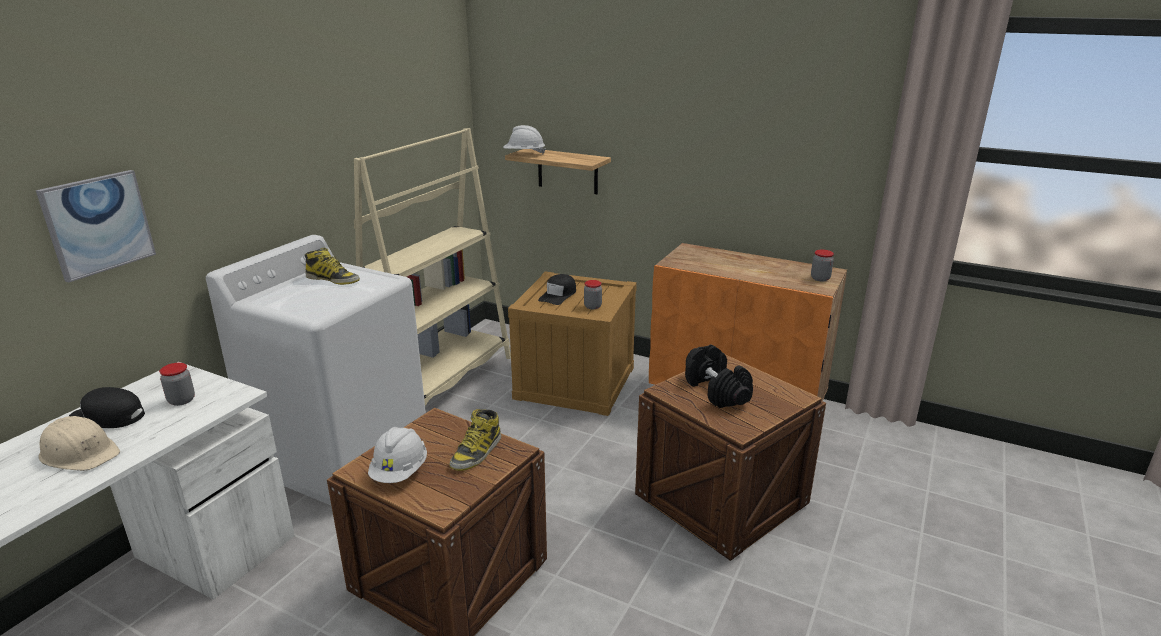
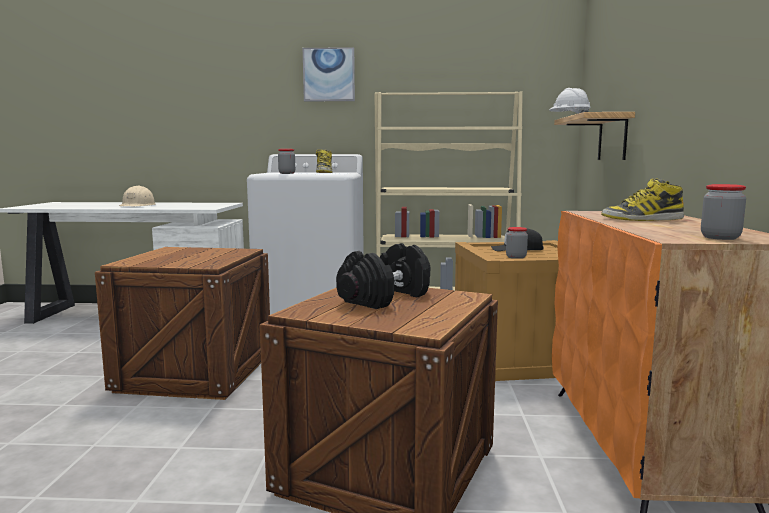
camera: 65 degrees right, 15 degrees down
picture [36,170,156,282] -> picture moved to [303,47,355,101]
black cap [69,387,145,428] -> none
jar [159,363,195,406] -> jar moved to [278,149,295,174]
white hard hat [368,427,427,483] -> none
boot [449,409,501,471] -> boot moved to [601,178,684,221]

